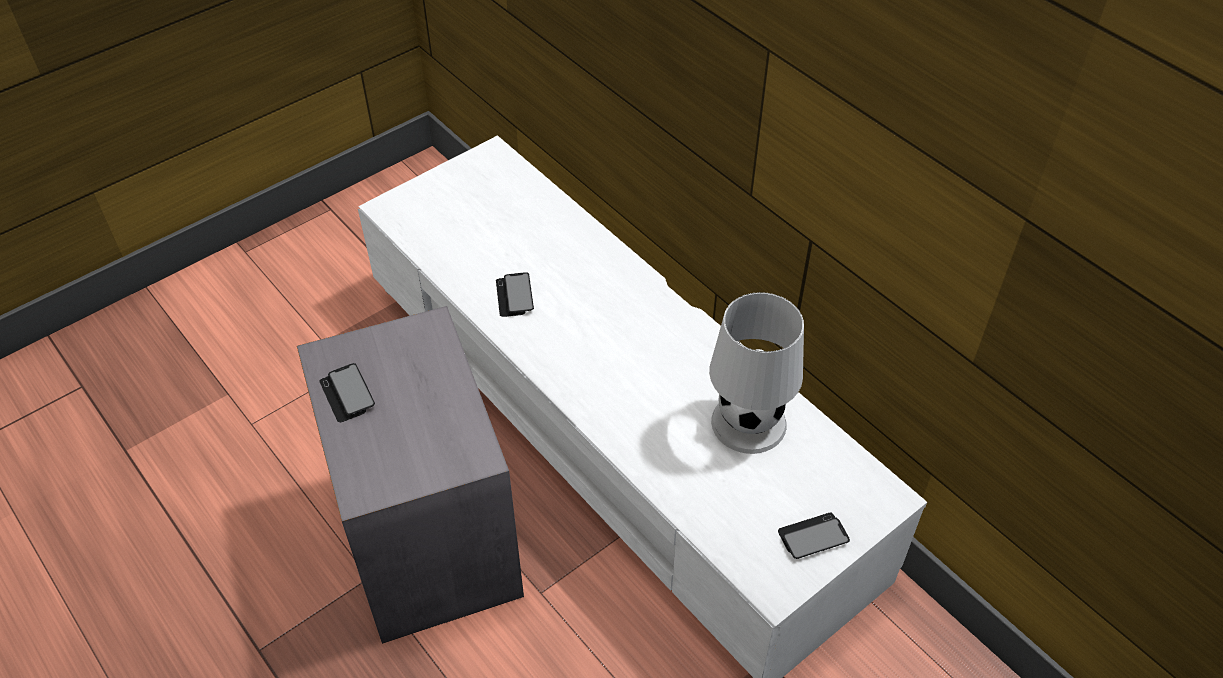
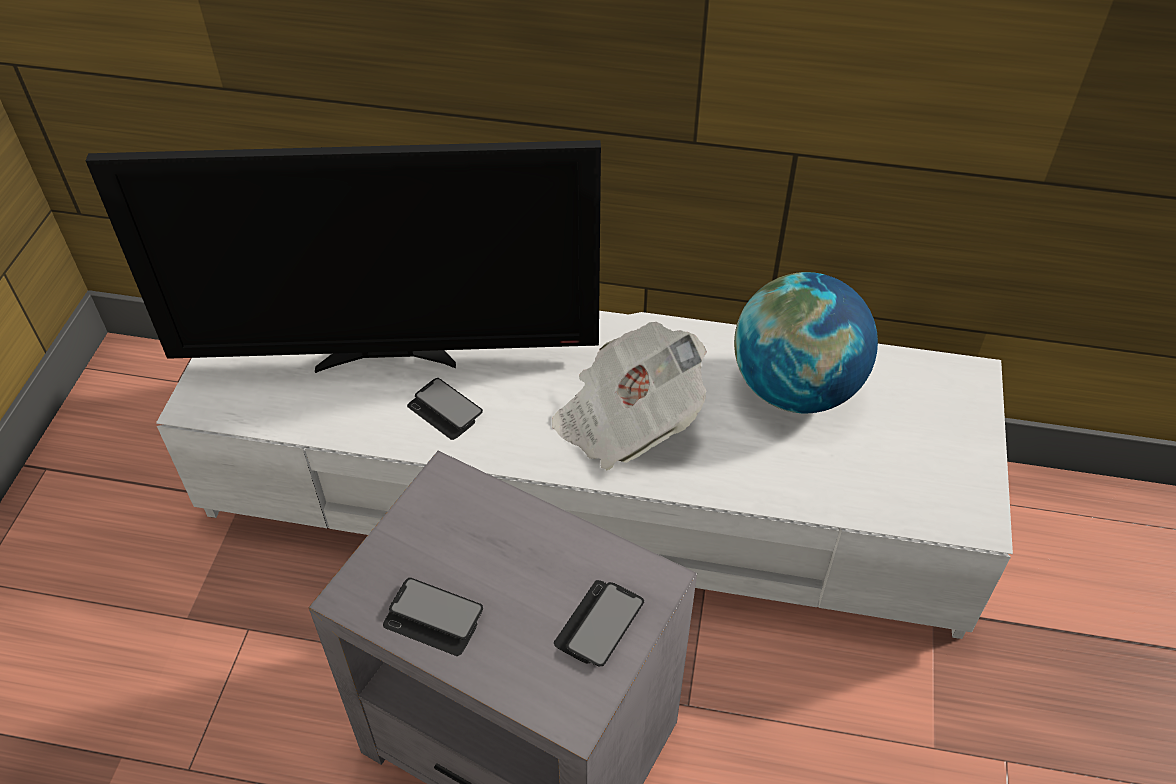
camera: 40 degrees left, 0 degrees up
white table lamp [709,292,804,454] -> globe [734,272,878,413]
phone [778,512,850,559] -> phone moved to [554,580,644,666]
none -> television [86,140,601,373]
none -> newspaper [552,322,707,470]

